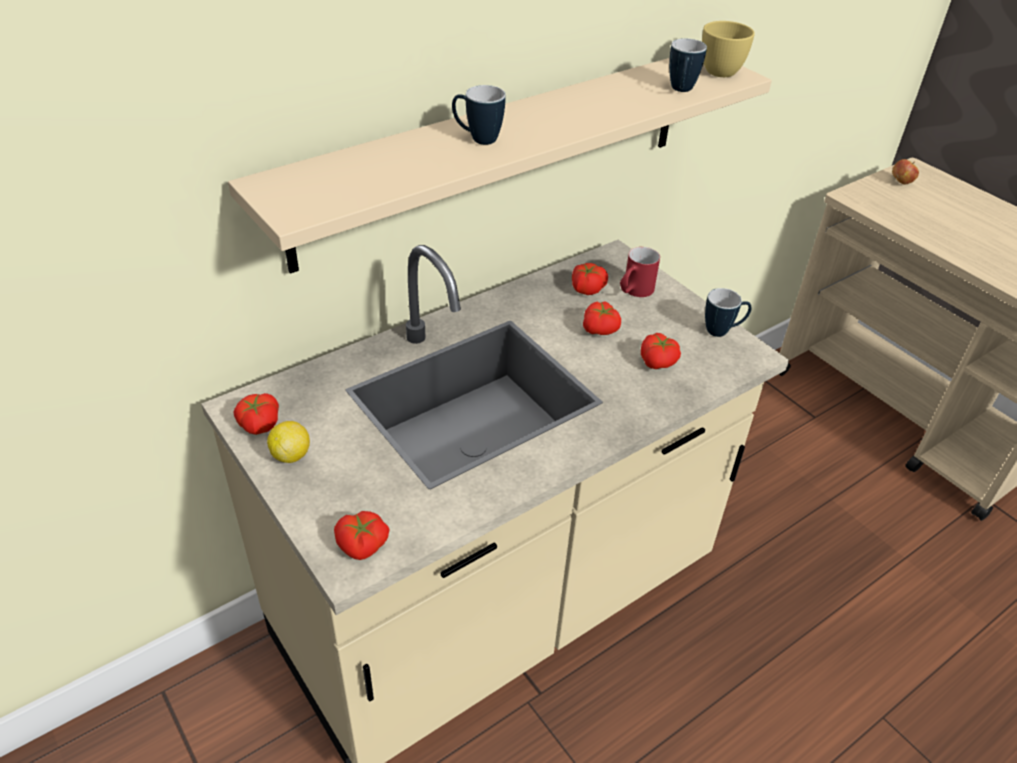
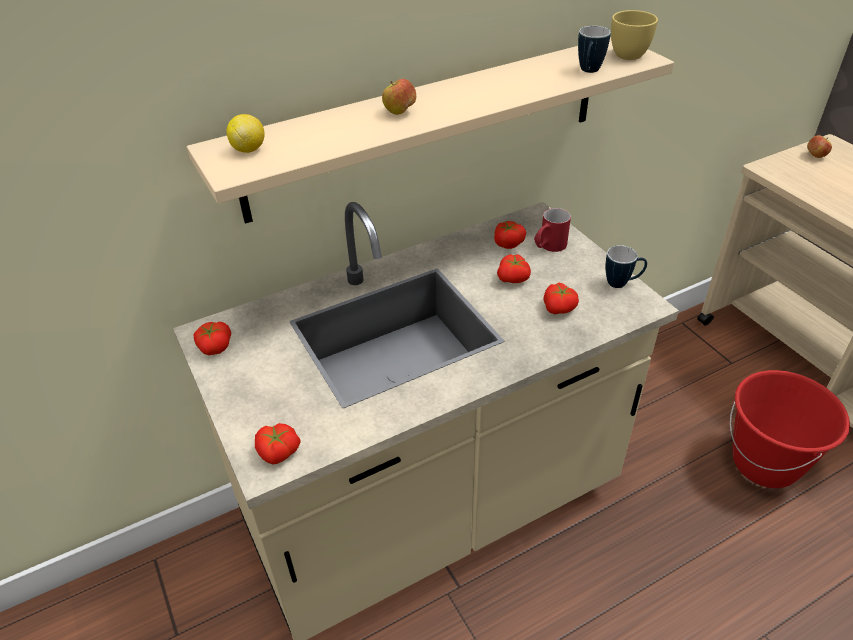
camera: 10 degrees right, 0 degrees up
lemon [267,421,310,463] -> lemon moved to [226,114,264,153]
mug [452,85,505,145] -> apple [382,79,416,115]
none -> red bucket [730,370,850,488]

